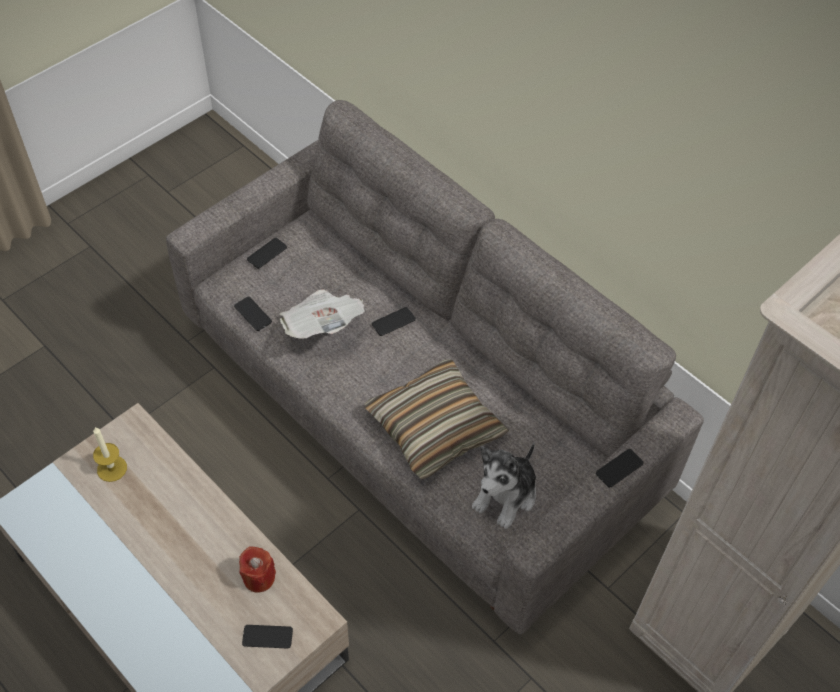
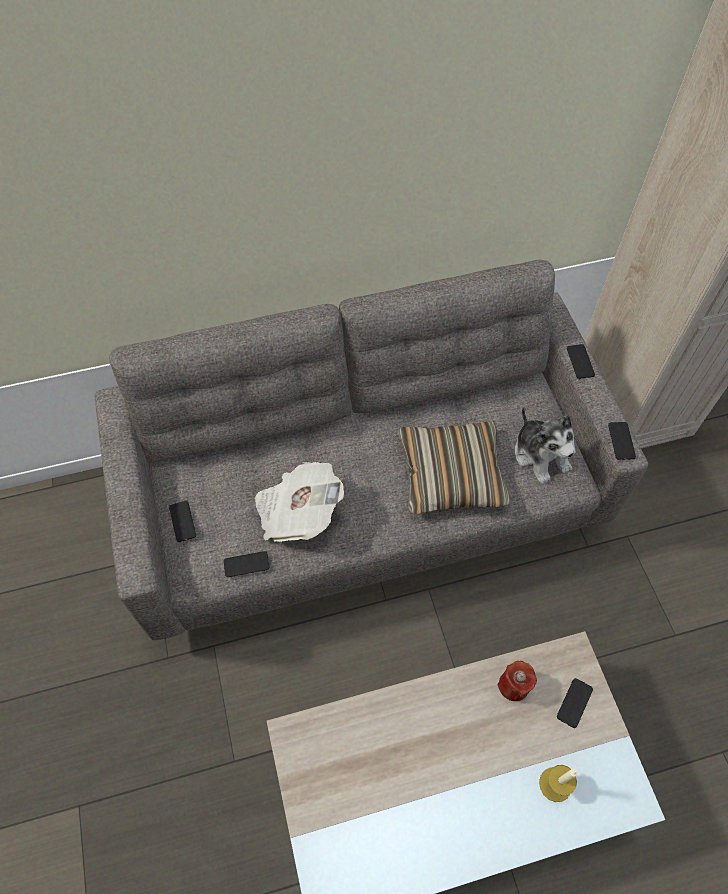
camera: 60 degrees left, 5 degrees up
candle [93,427,127,482] -> candle moved to [539,765,578,802]
phone [372,307,416,336] -> phone moved to [608,422,636,460]

